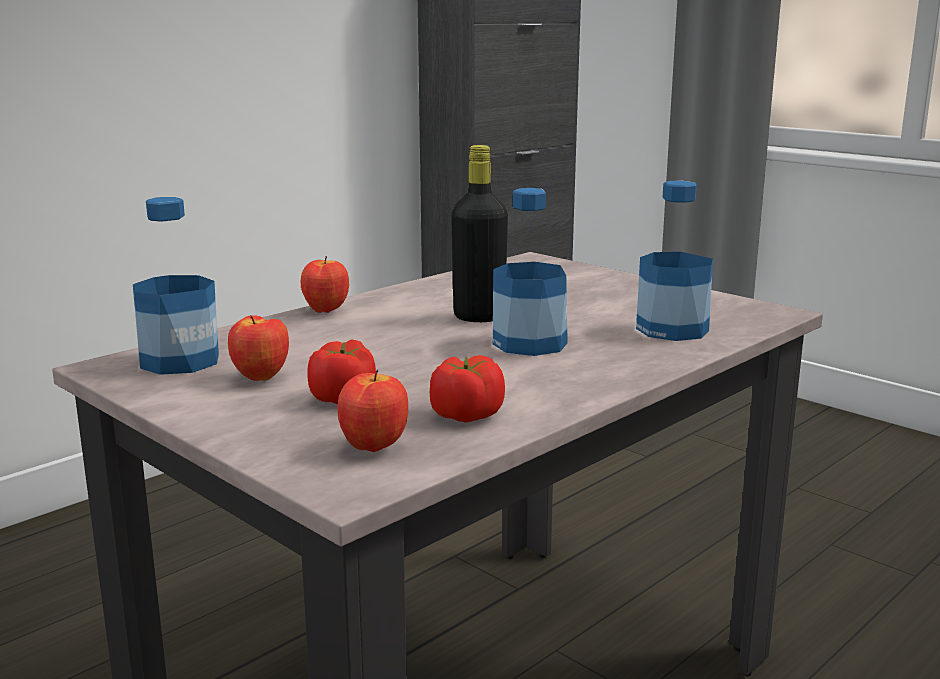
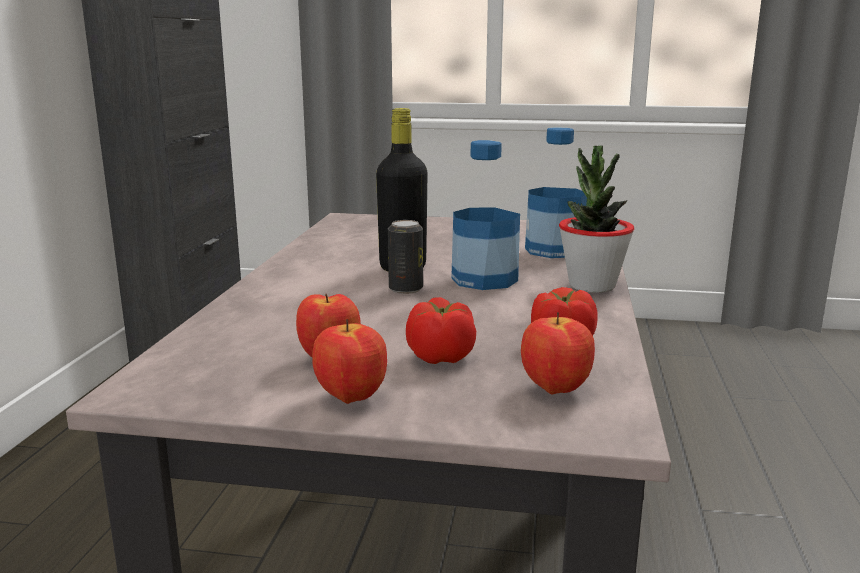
camera: 35 degrees left, 0 degrees up
bottle [133,197,219,375] -> none
apple [301,256,349,313] -> apple moved to [312,319,387,404]
none -> can [388,220,423,294]
none -> potted plant [559,146,634,293]

